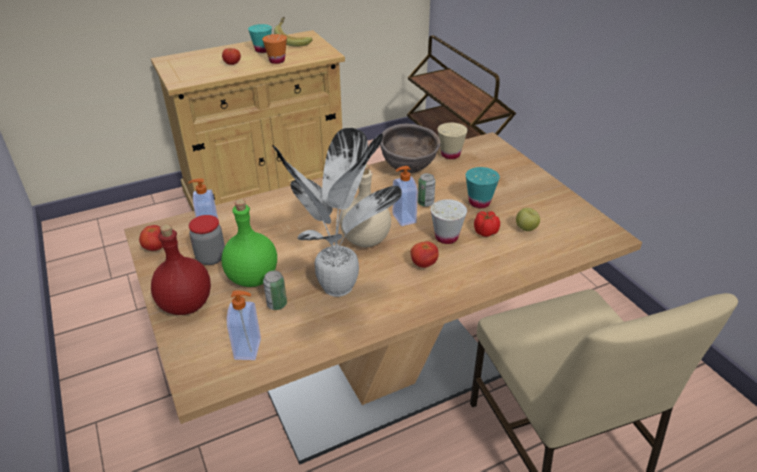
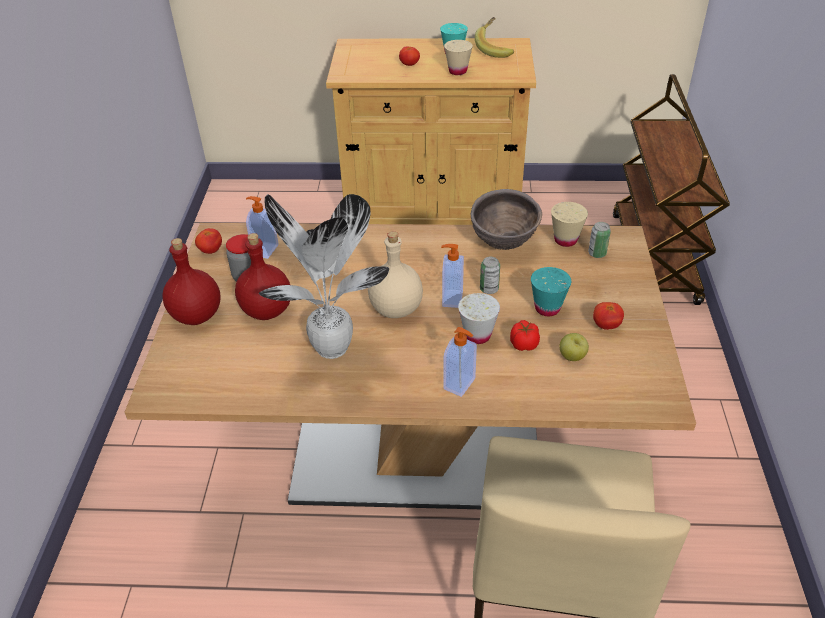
camera: 30 degrees right, 5 degrees up
green bottle [222,199,277,287] -> red bottle [235,233,290,320]
soap dispenser [227,290,261,360] -> soap dispenser moved to [443,327,477,397]
orange cup [262,34,287,64] -> beige cup [444,40,473,75]
can [263,271,287,310] -> can moved to [588,222,611,258]
tomato [411,241,439,268] -> tomato moved to [593,302,624,330]

